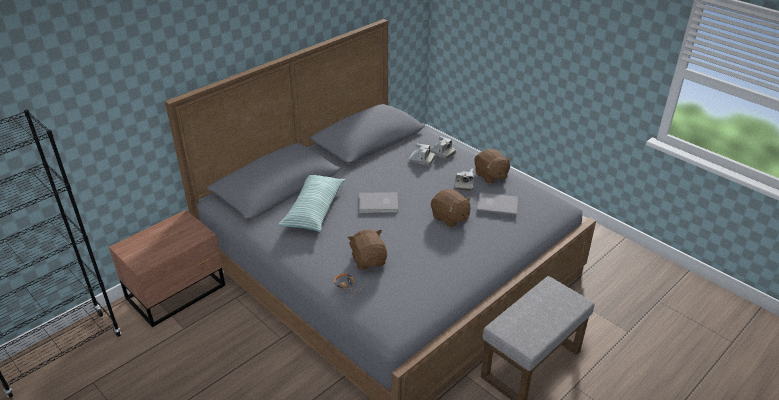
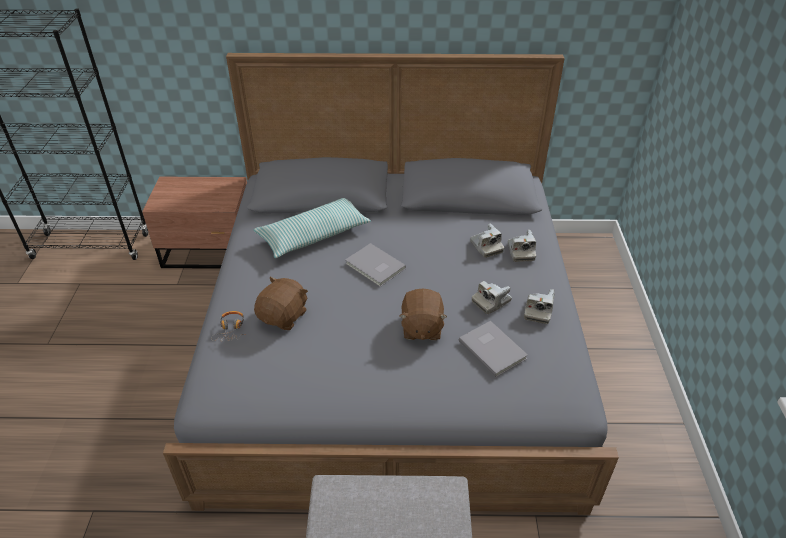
camera: 45 degrees right, 5 degrees up
brown plush toy [474,149,512,184] -> camera [524,289,555,324]

